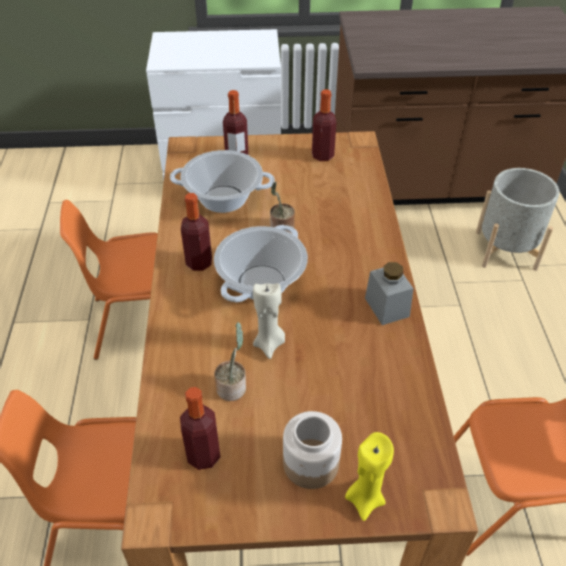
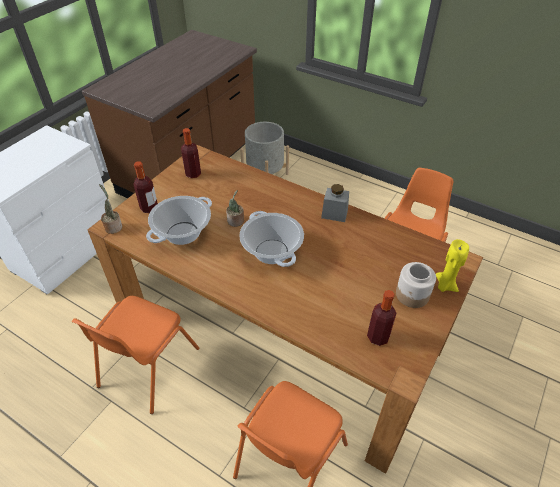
camera: 55 degrees left, 0 degrees up
bottle [181,193,212,271] -> none
potted plant [214,322,246,401] -> potted plant moved to [99,184,122,234]
beige candle [253,283,285,359] -> none

